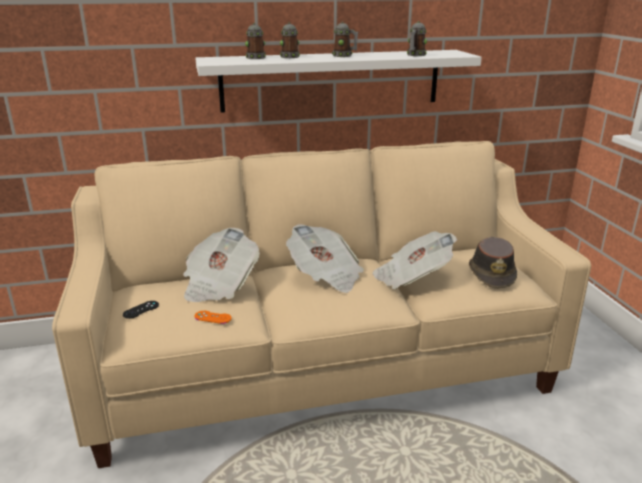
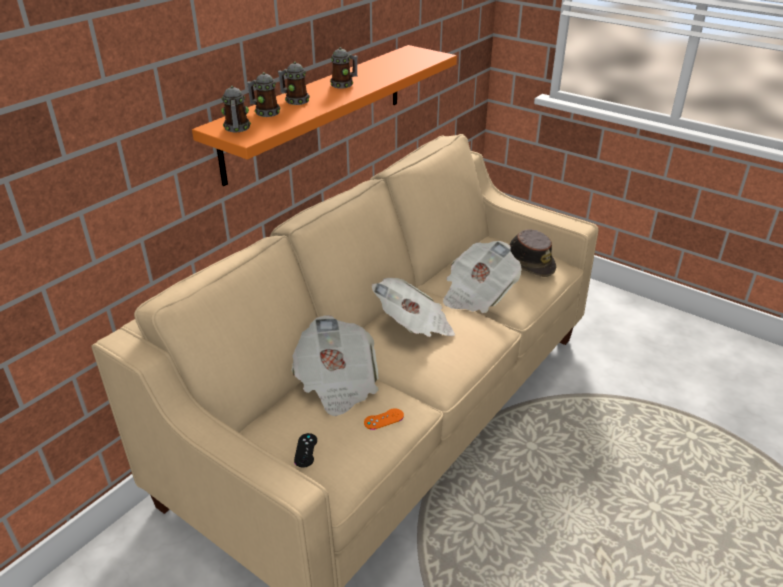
camera: 40 degrees left, 10 degrees up
white shelf [195,50,482,113] -> orange shelf [192,45,457,186]
mug [407,21,427,56] -> mug moved to [221,86,251,132]

